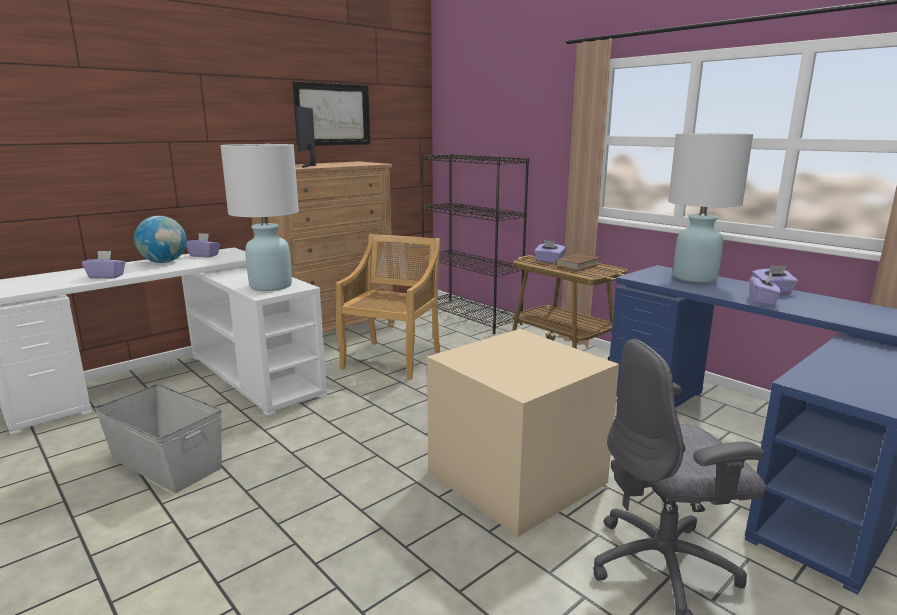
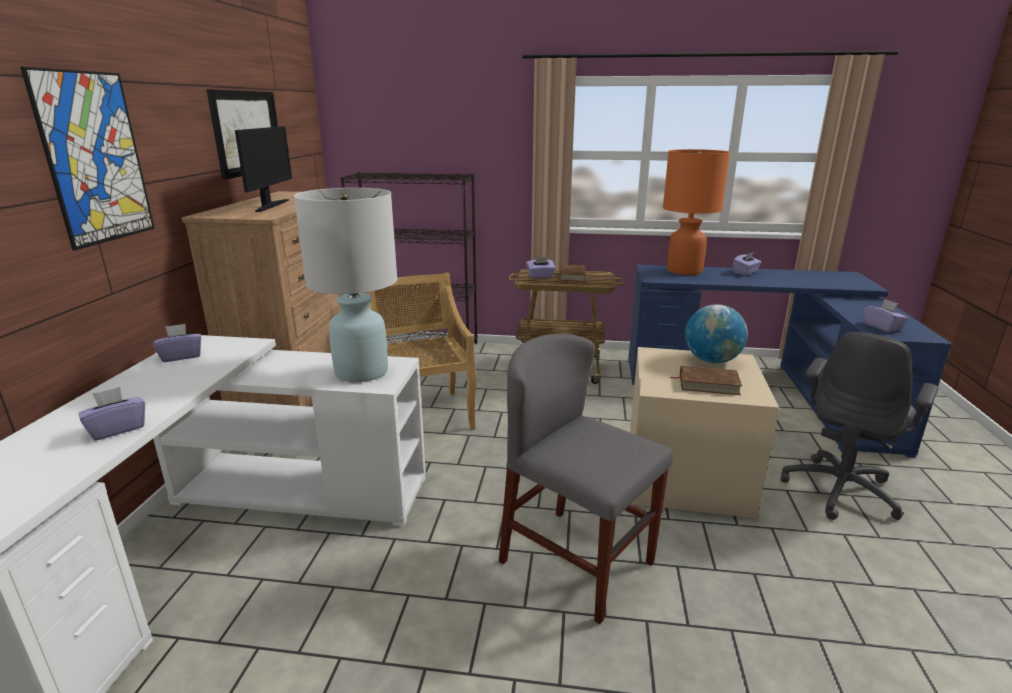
camera: 40 degrees left, 5 degrees up
grey storage box [94,384,222,493] -> none
globe [134,216,187,263] -> globe moved to [685,304,748,363]
monitor [295,106,316,168] -> monitor turned 135 degrees counterclockwise [235,126,292,212]
white table lamp [668,133,753,283] -> orange table lamp [663,149,730,275]
purple tissue box [749,272,781,306] -> purple tissue box moved to [863,299,908,332]
none -> picture [20,67,155,251]
none -> grey chair [499,334,673,624]
none -> brown book [671,366,742,395]

